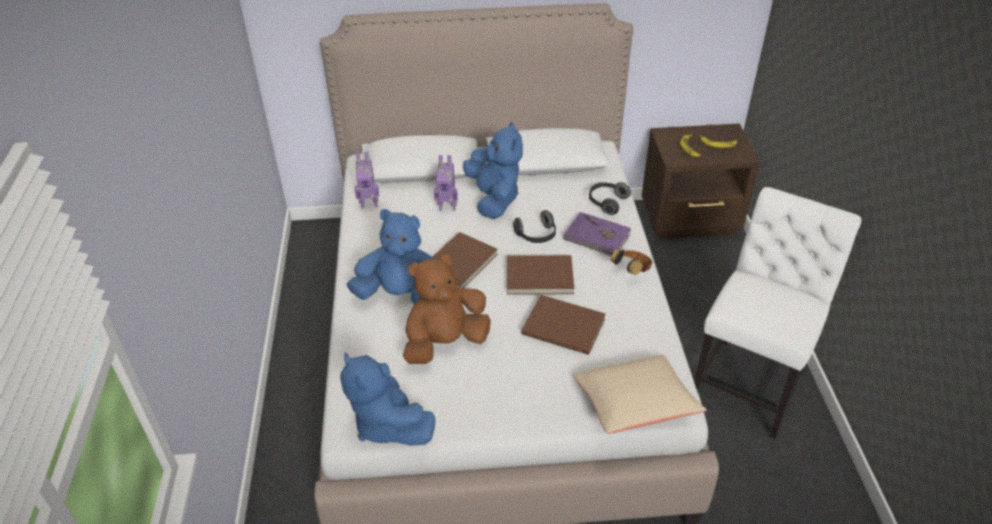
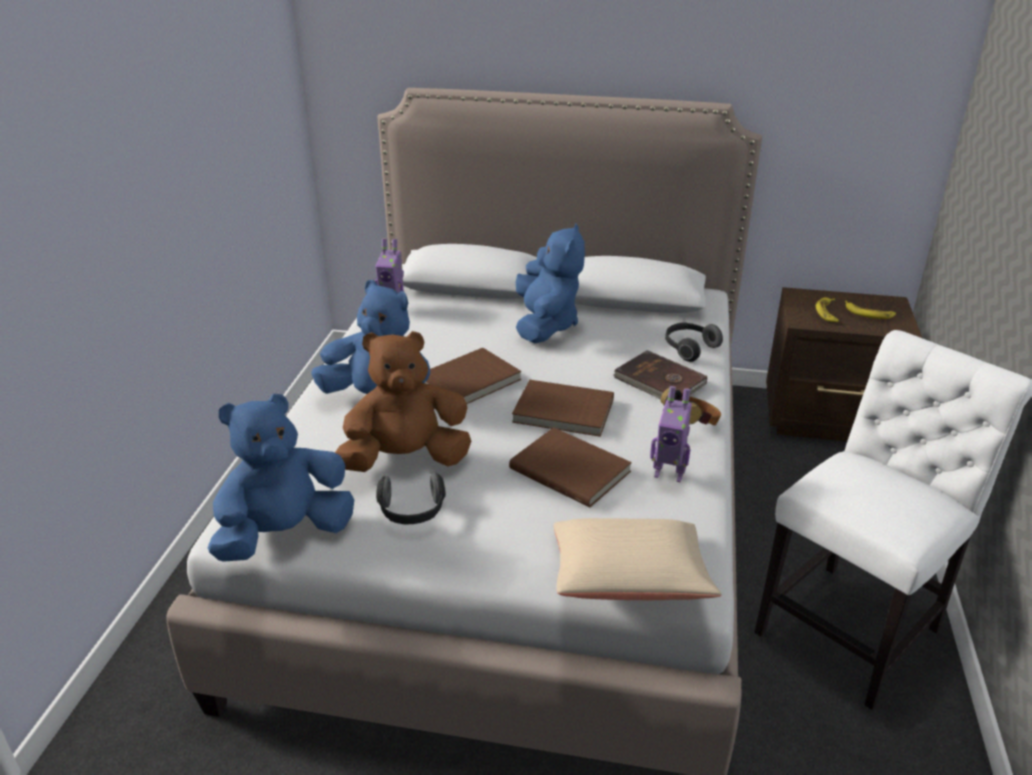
camera: 15 degrees right, 10 degrees down
blue plush toy [340,352,436,446] -> blue plush toy turned 75 degrees clockwise [208,394,354,562]
toy robot [434,155,458,211] -> toy robot moved to [650,386,692,482]
headphones [513,210,556,243] -> headphones moved to [376,472,446,524]
purple book [563,212,631,256] -> brown book [613,350,707,399]

